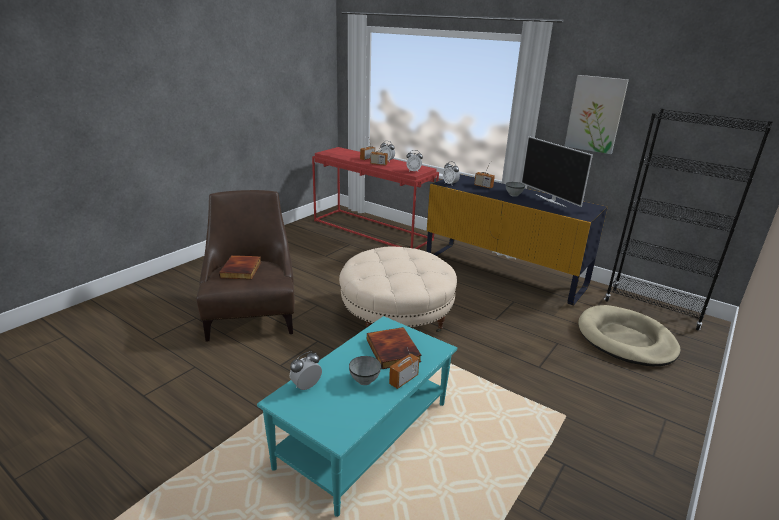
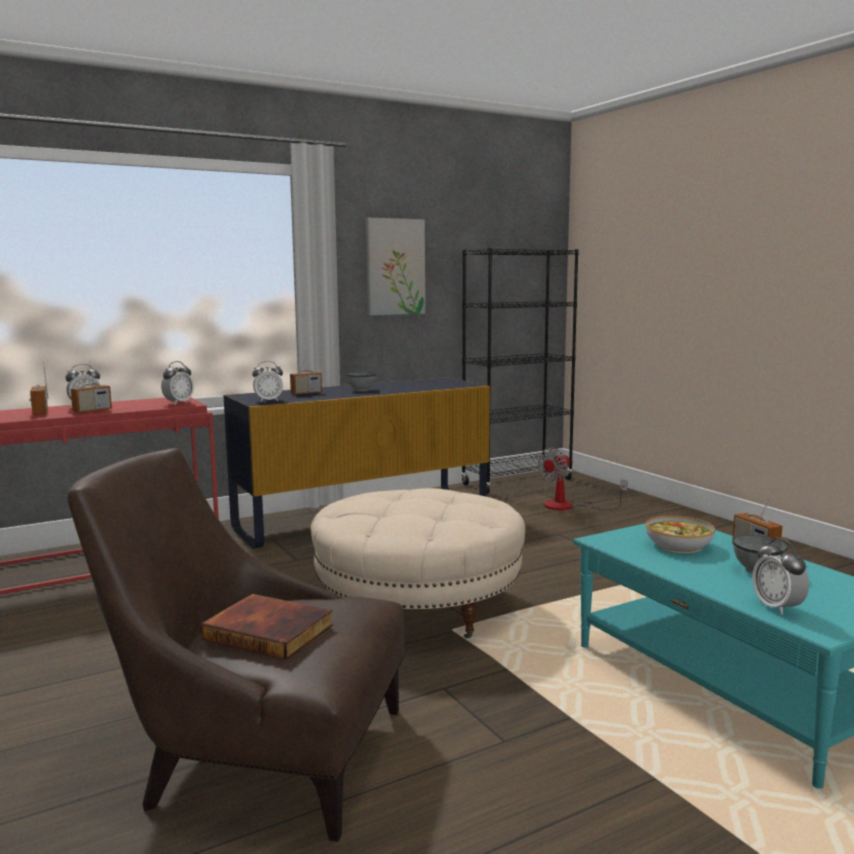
camera: 65 degrees left, 15 degrees down
book [367,327,422,369] -> bowl [646,516,715,553]
television [521,136,593,207] -> none
beige dog bed [578,305,681,366] -> fan [538,448,628,510]

